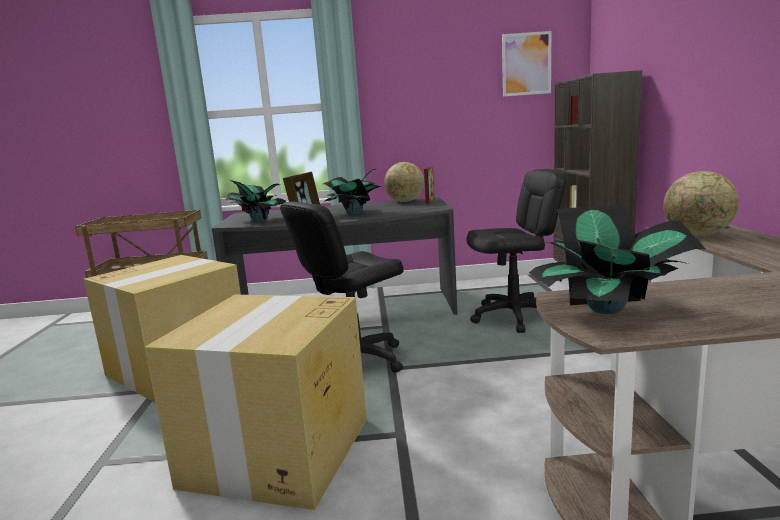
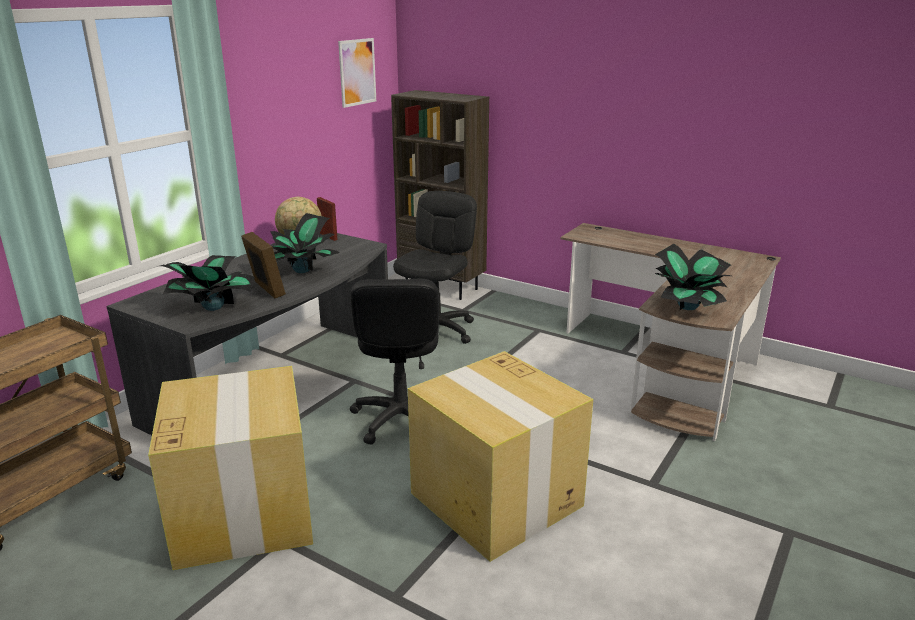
camera: 55 degrees left, 10 degrees up
globe [663,171,739,236] -> none

